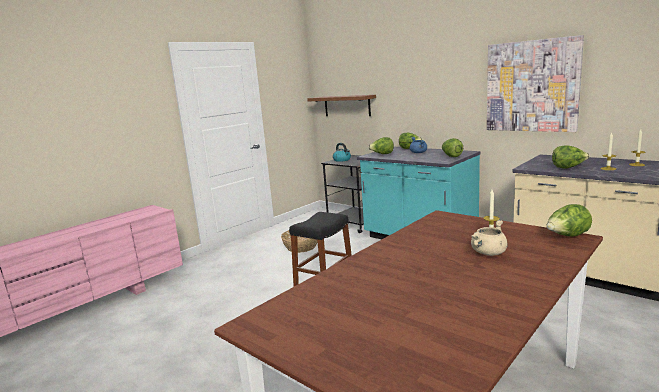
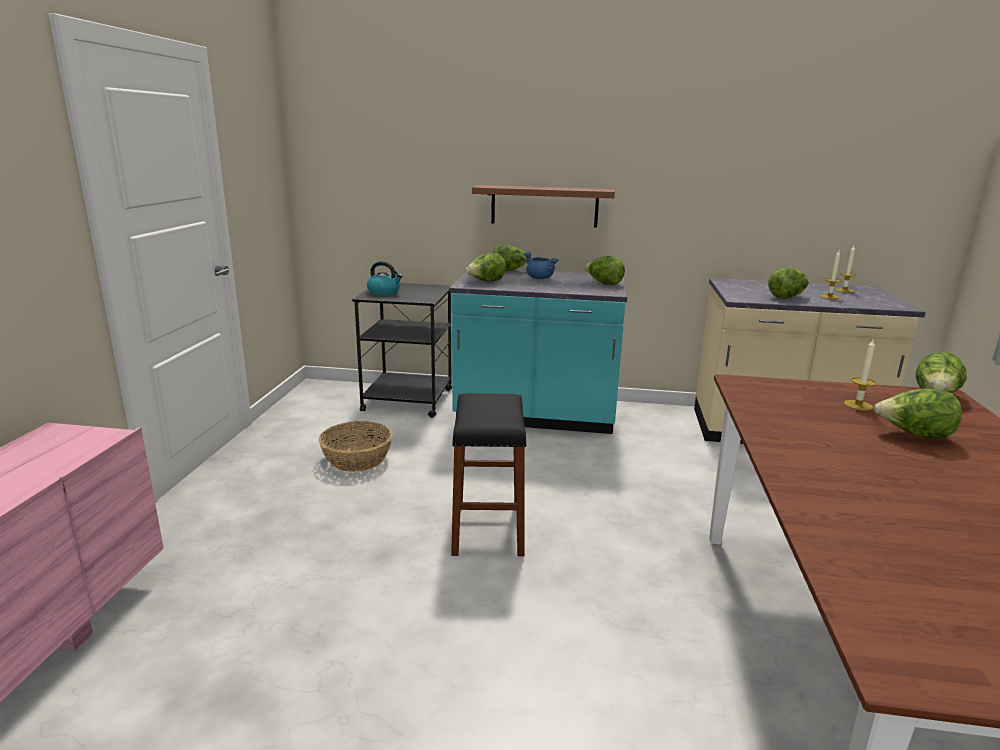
camera: 35 degrees left, 5 degrees up
brown shelf [307,95,376,116] -> brown shelf moved to [472,185,615,228]
beige cooking pot [471,220,508,256] -> lettuce [874,388,962,438]
picture [487,35,584,132] -> none

